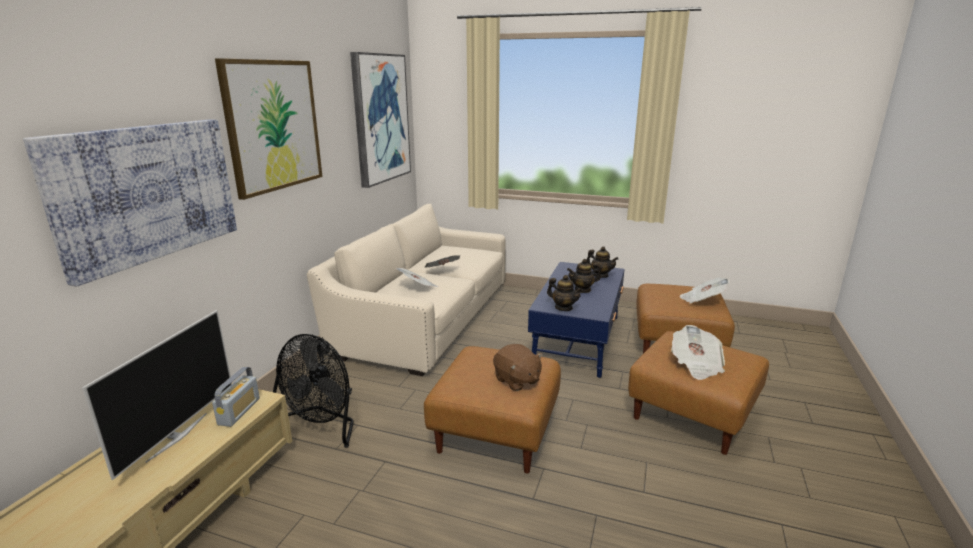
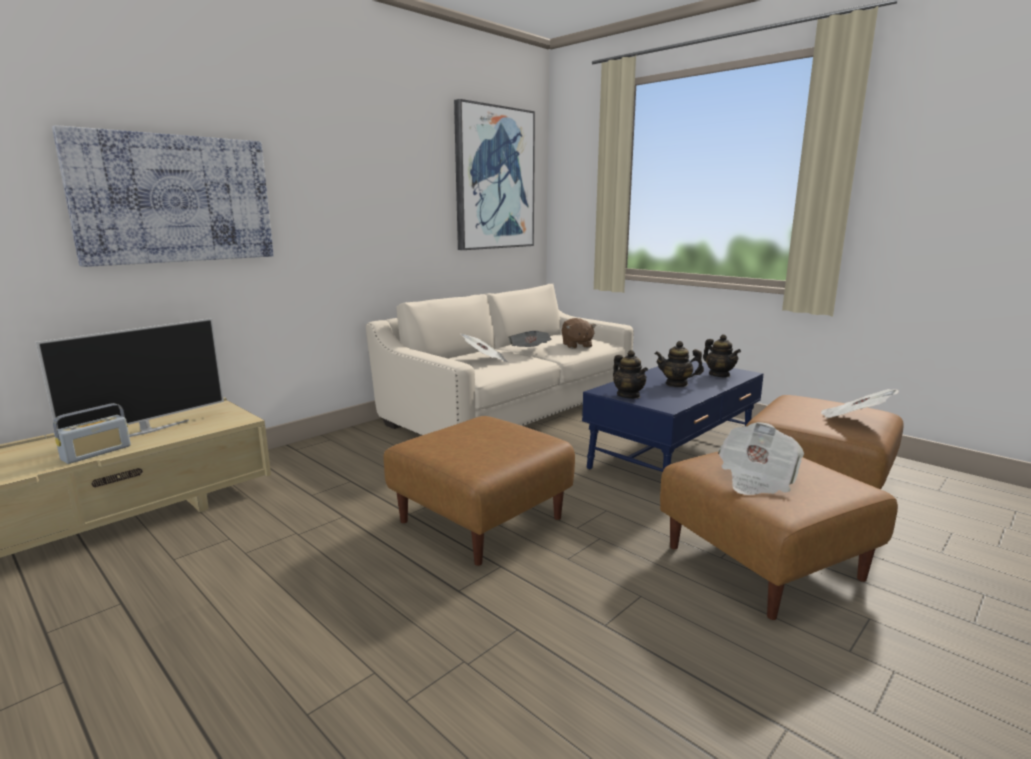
camera: 25 degrees right, 5 degrees down
radio [212,367,260,427] -> radio moved to [53,403,131,464]
picture [215,58,323,200] -> none
black fan [273,334,354,448] -> none
brown plush toy [493,344,543,391] -> brown plush toy moved to [562,318,596,349]

